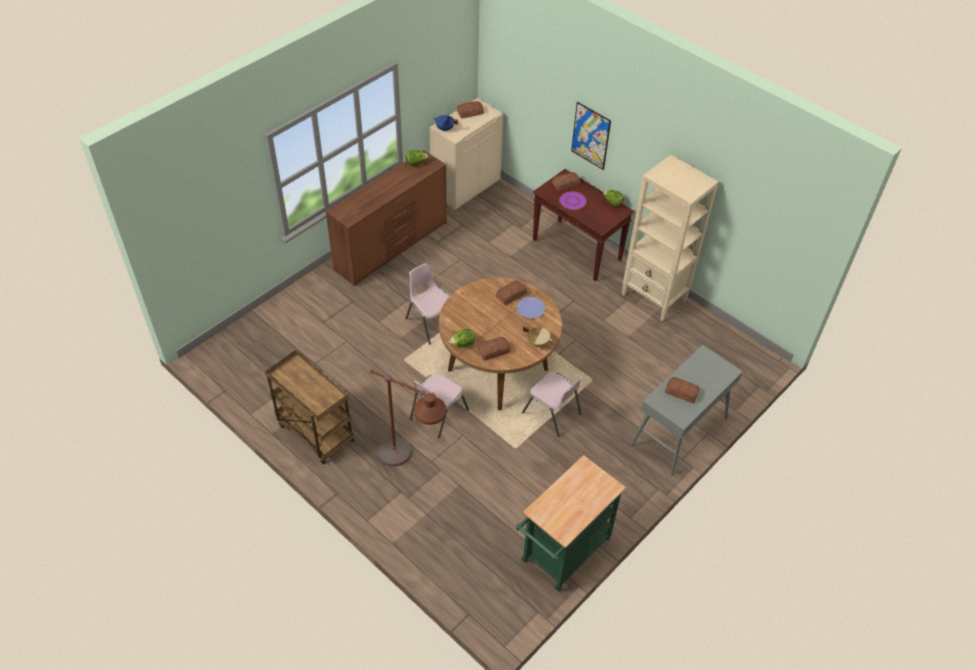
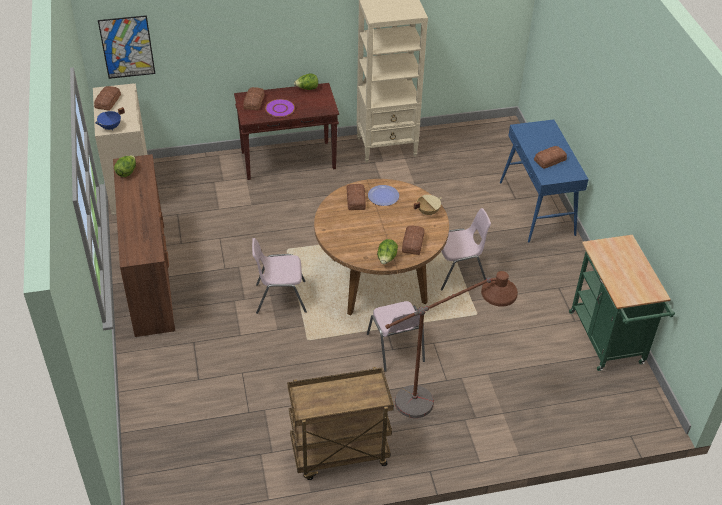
camera: 55 degrees left, 5 degrees down
picture [571,102,611,170] -> picture moved to [98,15,155,79]
grey console table [631,345,743,475] -> blue console table [500,119,589,242]

